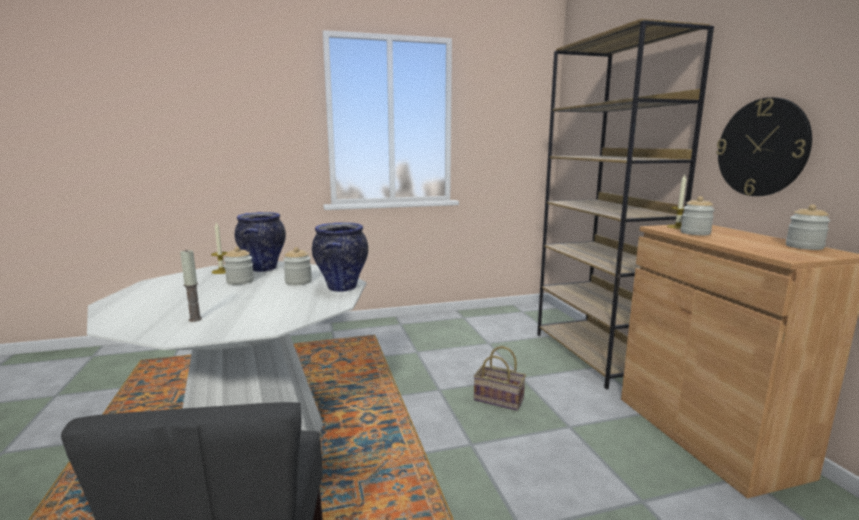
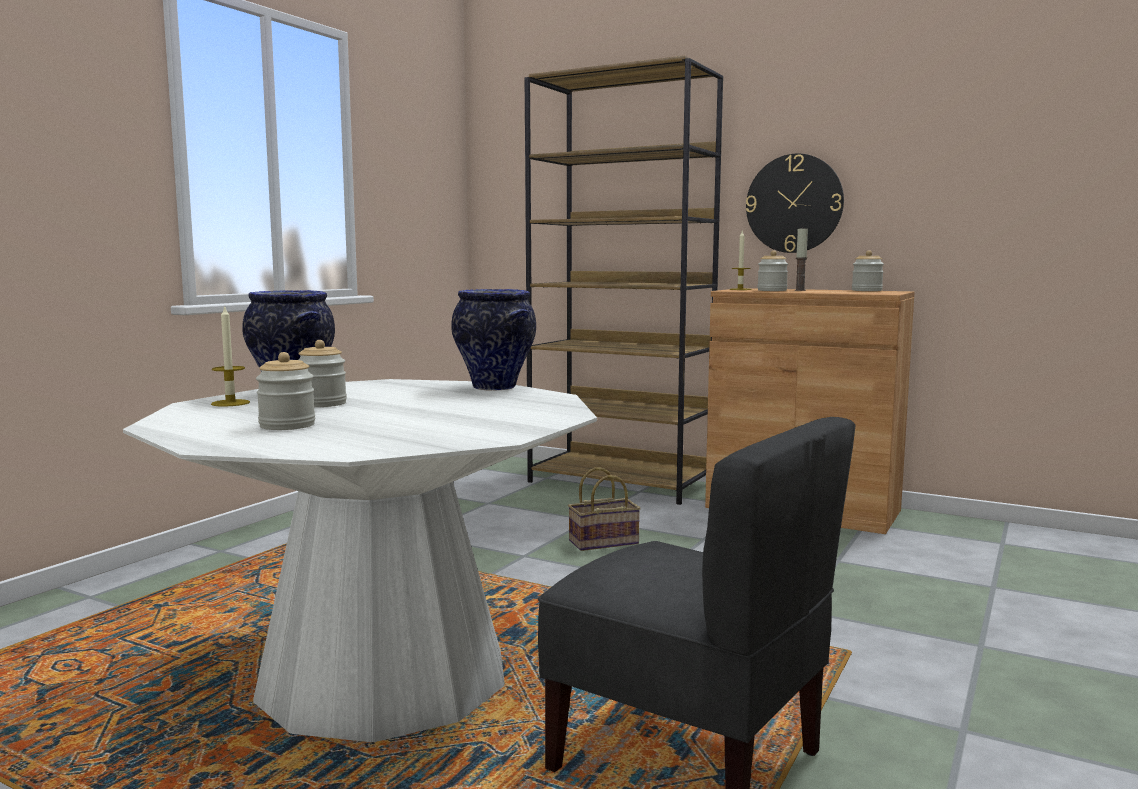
camera: 45 degrees left, 5 degrees down
candle [180,249,202,322] -> candle moved to [795,228,808,291]
jar [283,247,312,285] -> jar moved to [256,352,315,430]

